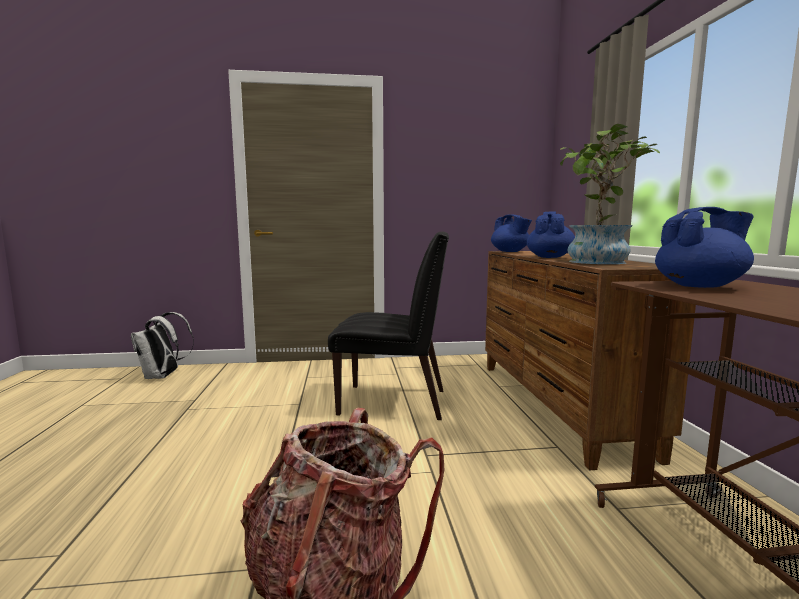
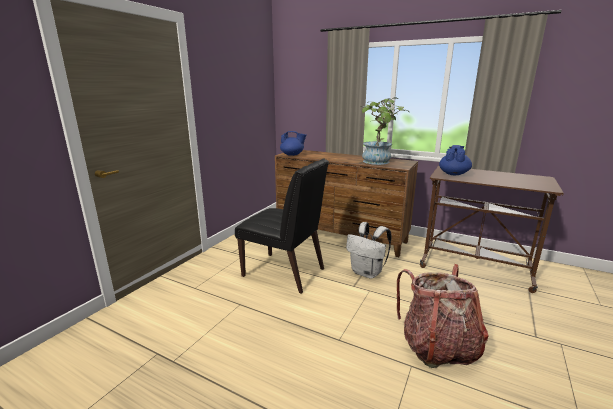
camera: 55 degrees left, 10 degrees up
white backpack [131,312,194,379] -> white backpack moved to [346,222,392,279]
black chair [328,232,449,420] -> black chair turned 75 degrees clockwise [235,158,329,294]
blue teapot [527,211,575,258] -> none

